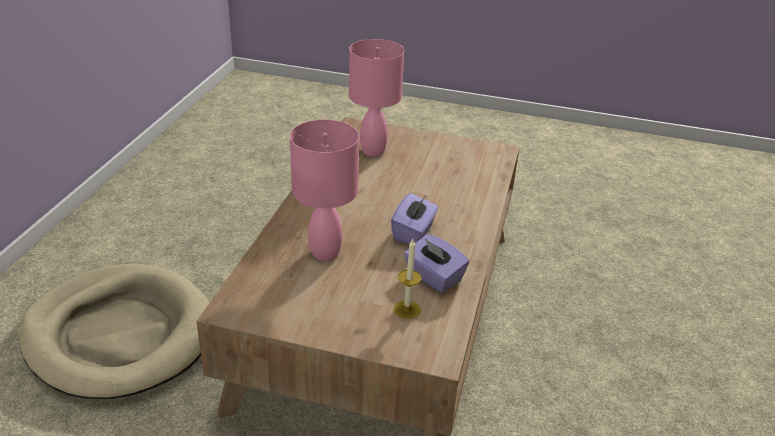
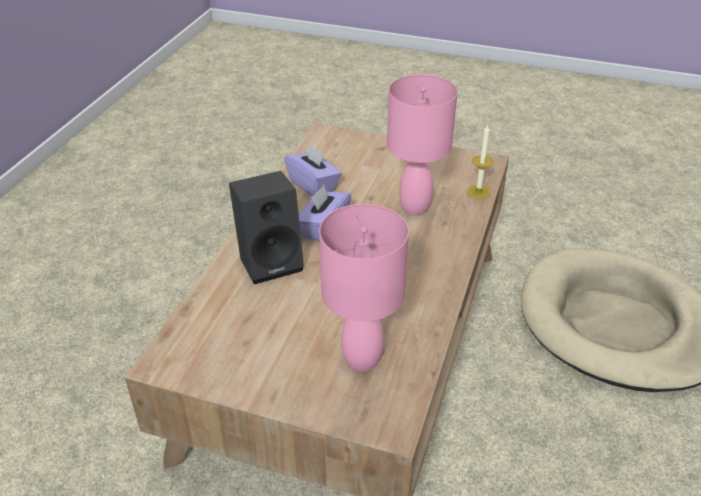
camera: 175 degrees left, 5 degrees up
candle [394,239,422,319] -> candle moved to [467,124,493,199]
none -> black speaker [229,171,304,284]

